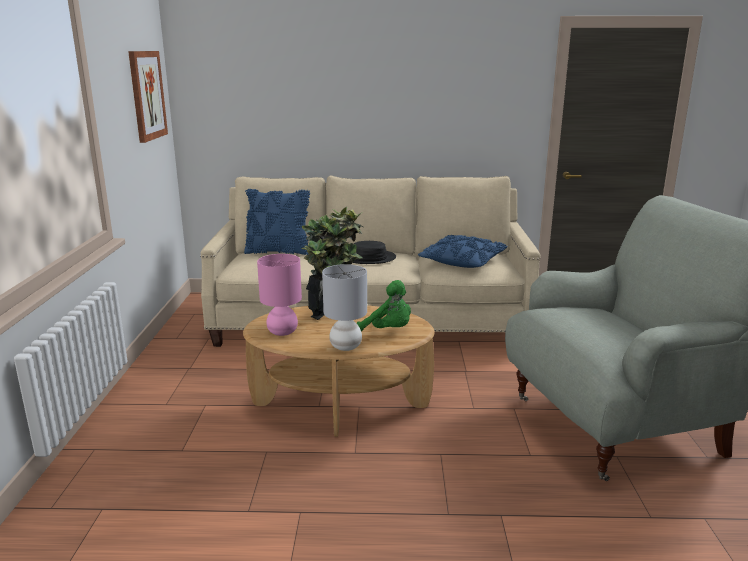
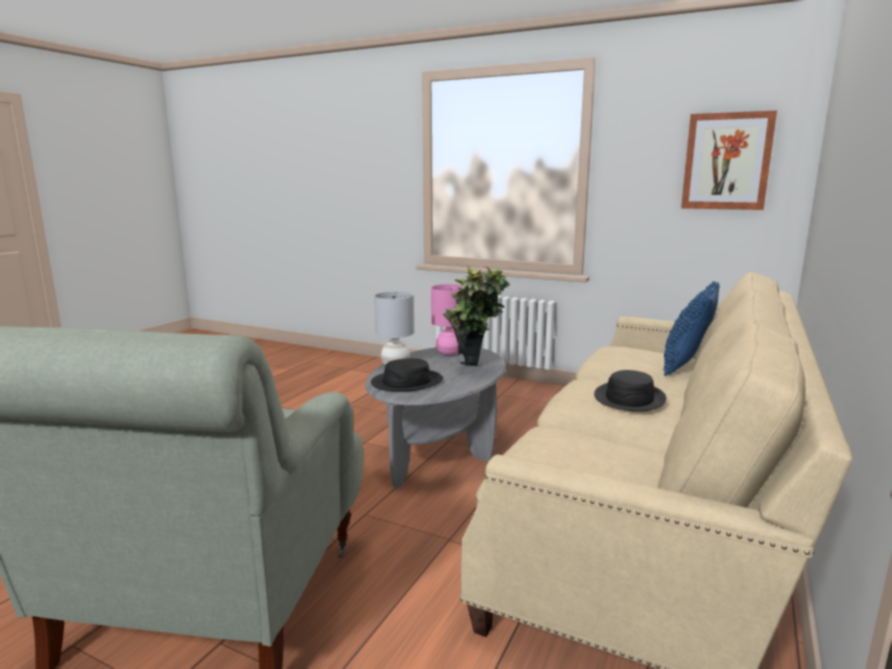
camera: 115 degrees right, 5 degrees down
brown coffee table [243,305,434,437] -> grey coffee table [365,347,506,488]
green plush toy [357,280,411,331] -> black hat [371,358,443,392]
blue pillow [418,235,508,268] -> none

